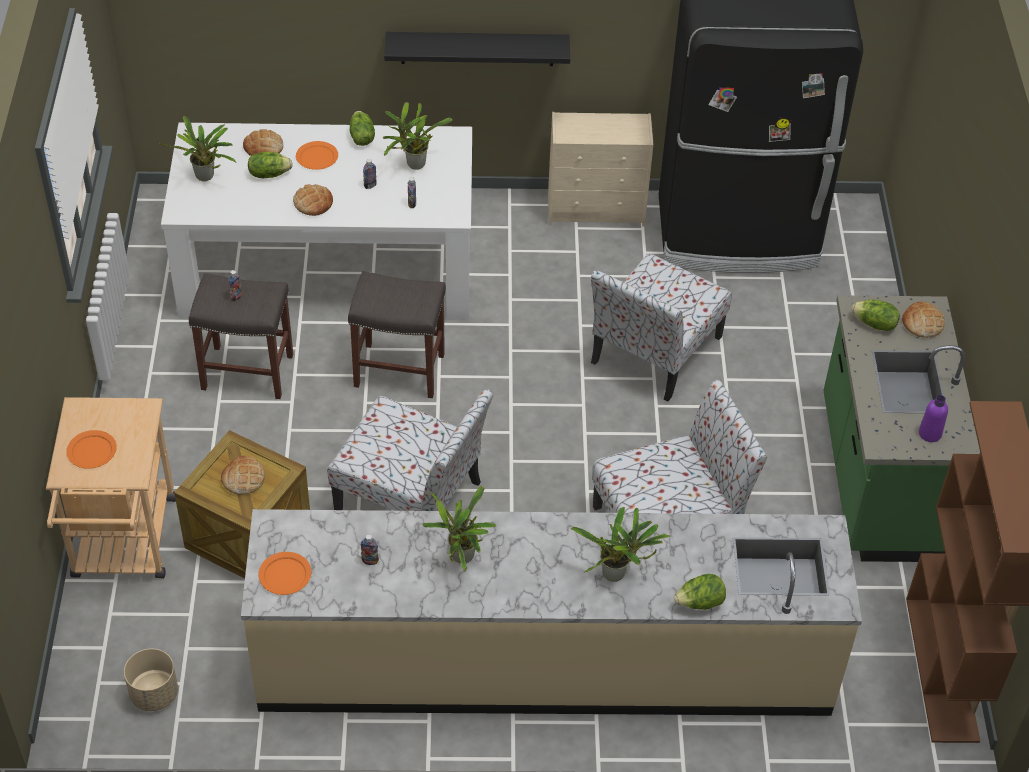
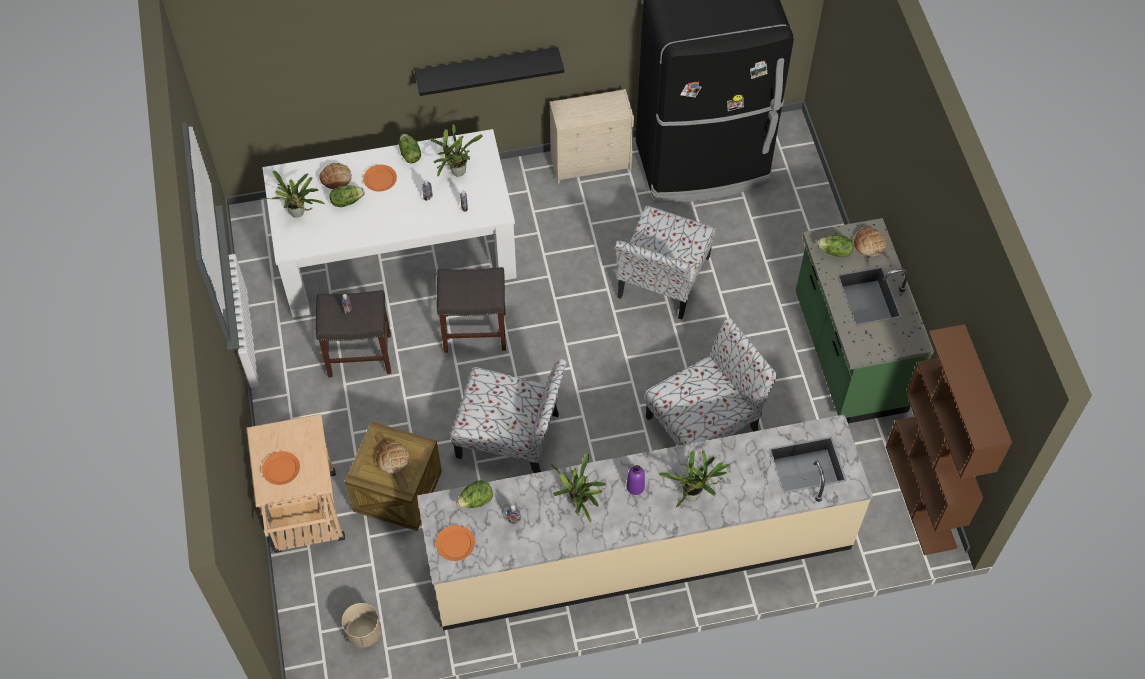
camera: 10 degrees left, 10 degrees up
bread [293,184,333,216] -> none
lettuce [674,574,726,610] -> lettuce moved to [456,480,493,508]
purple bottle [919,395,948,442] -> purple bottle moved to [627,465,645,495]

